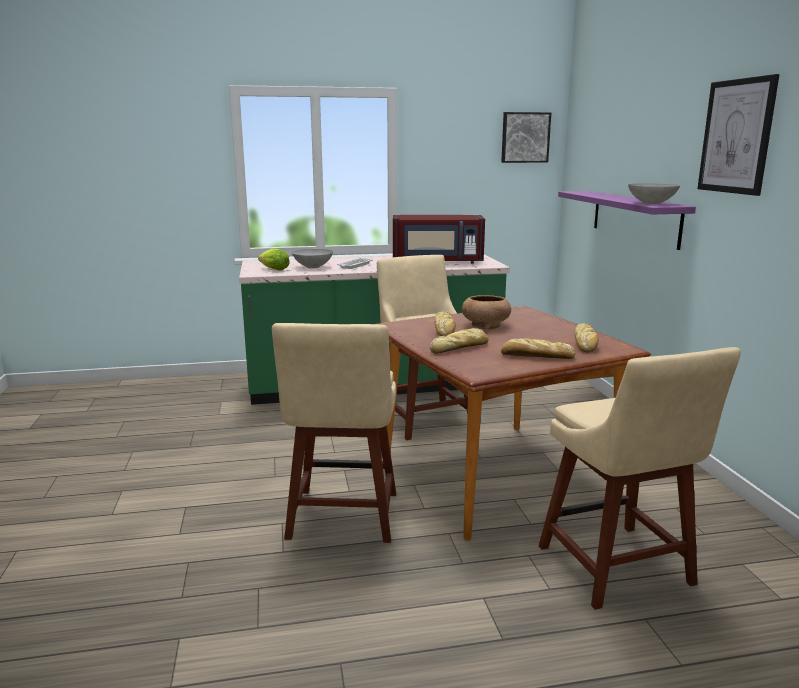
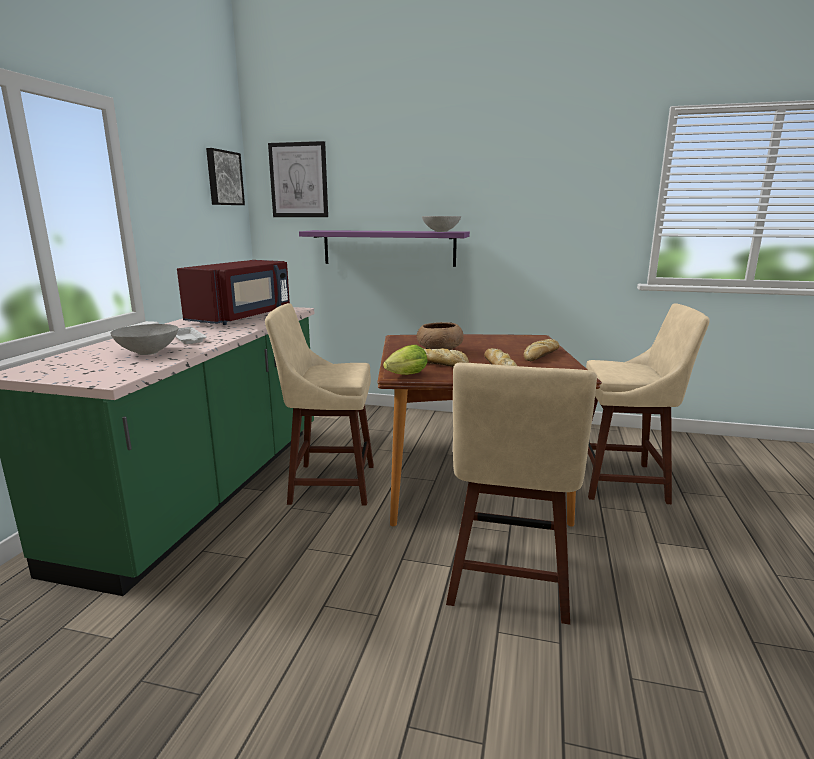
camera: 65 degrees left, 0 degrees up
lettuce [258,249,290,270] -> lettuce moved to [383,345,428,375]
beige chair [272,323,396,543] -> beige chair turned 75 degrees clockwise [446,363,597,625]
bread [575,323,599,352] -> none
picture [698,74,779,196] -> picture moved to [268,141,328,217]

